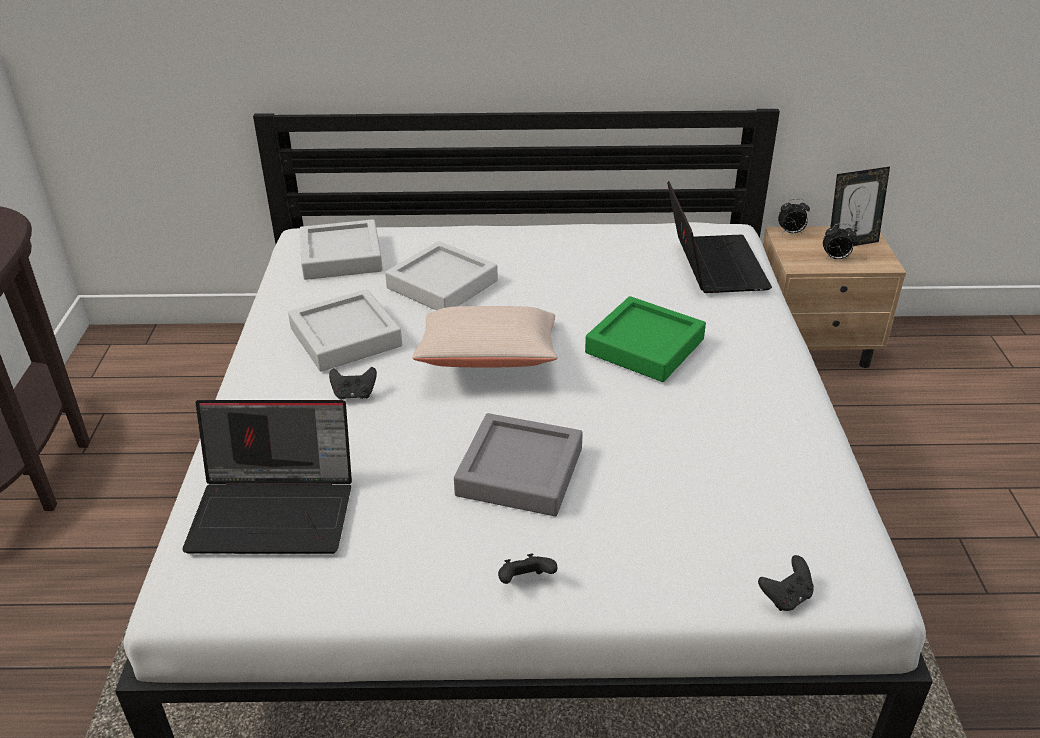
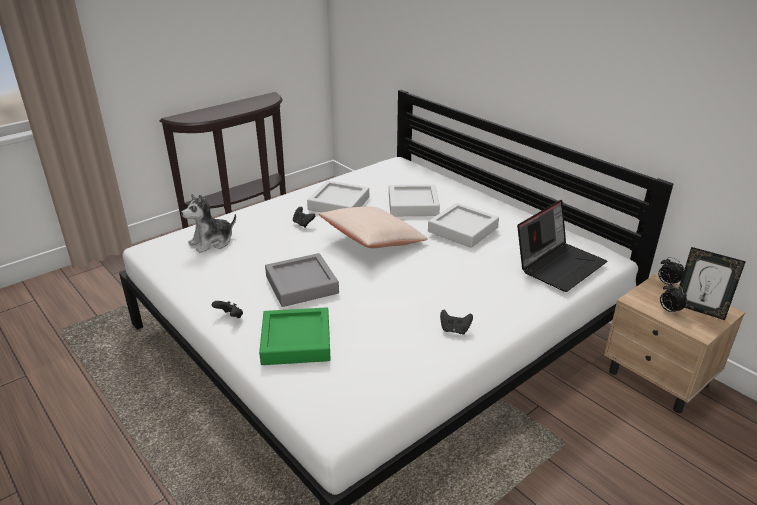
camera: 50 degrees right, 5 degrees down
laptop [182,400,352,554] -> plush toy [181,194,236,253]
grey tray [300,219,383,280] -> grey tray moved to [428,203,499,248]
green tray [585,296,706,382] -> green tray moved to [259,307,331,365]
black game controller [758,555,814,611] -> black game controller moved to [440,309,473,335]

